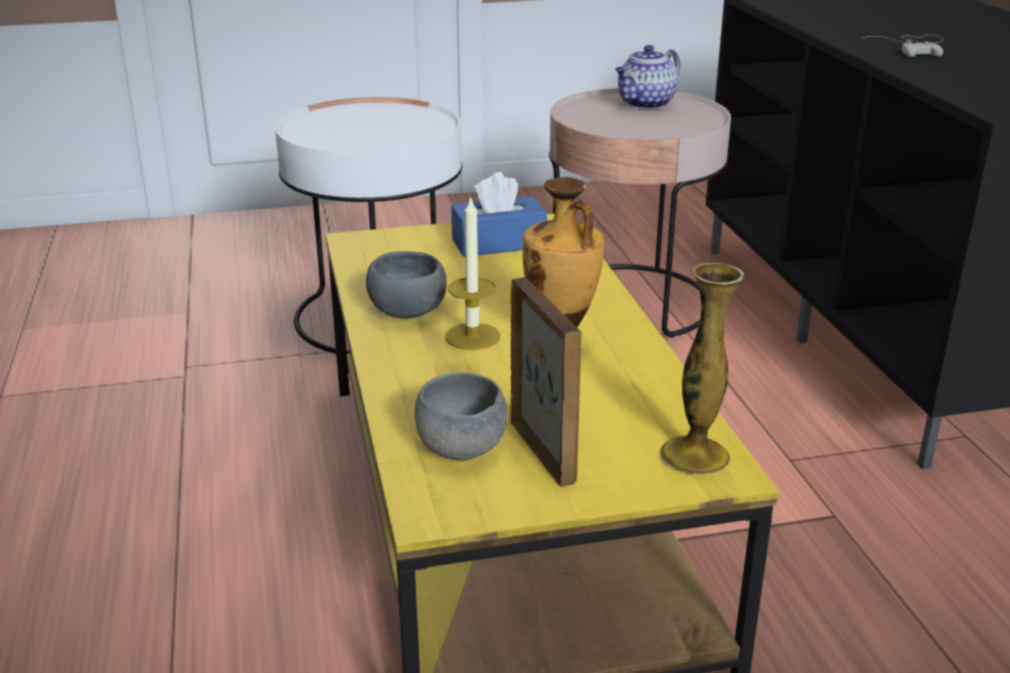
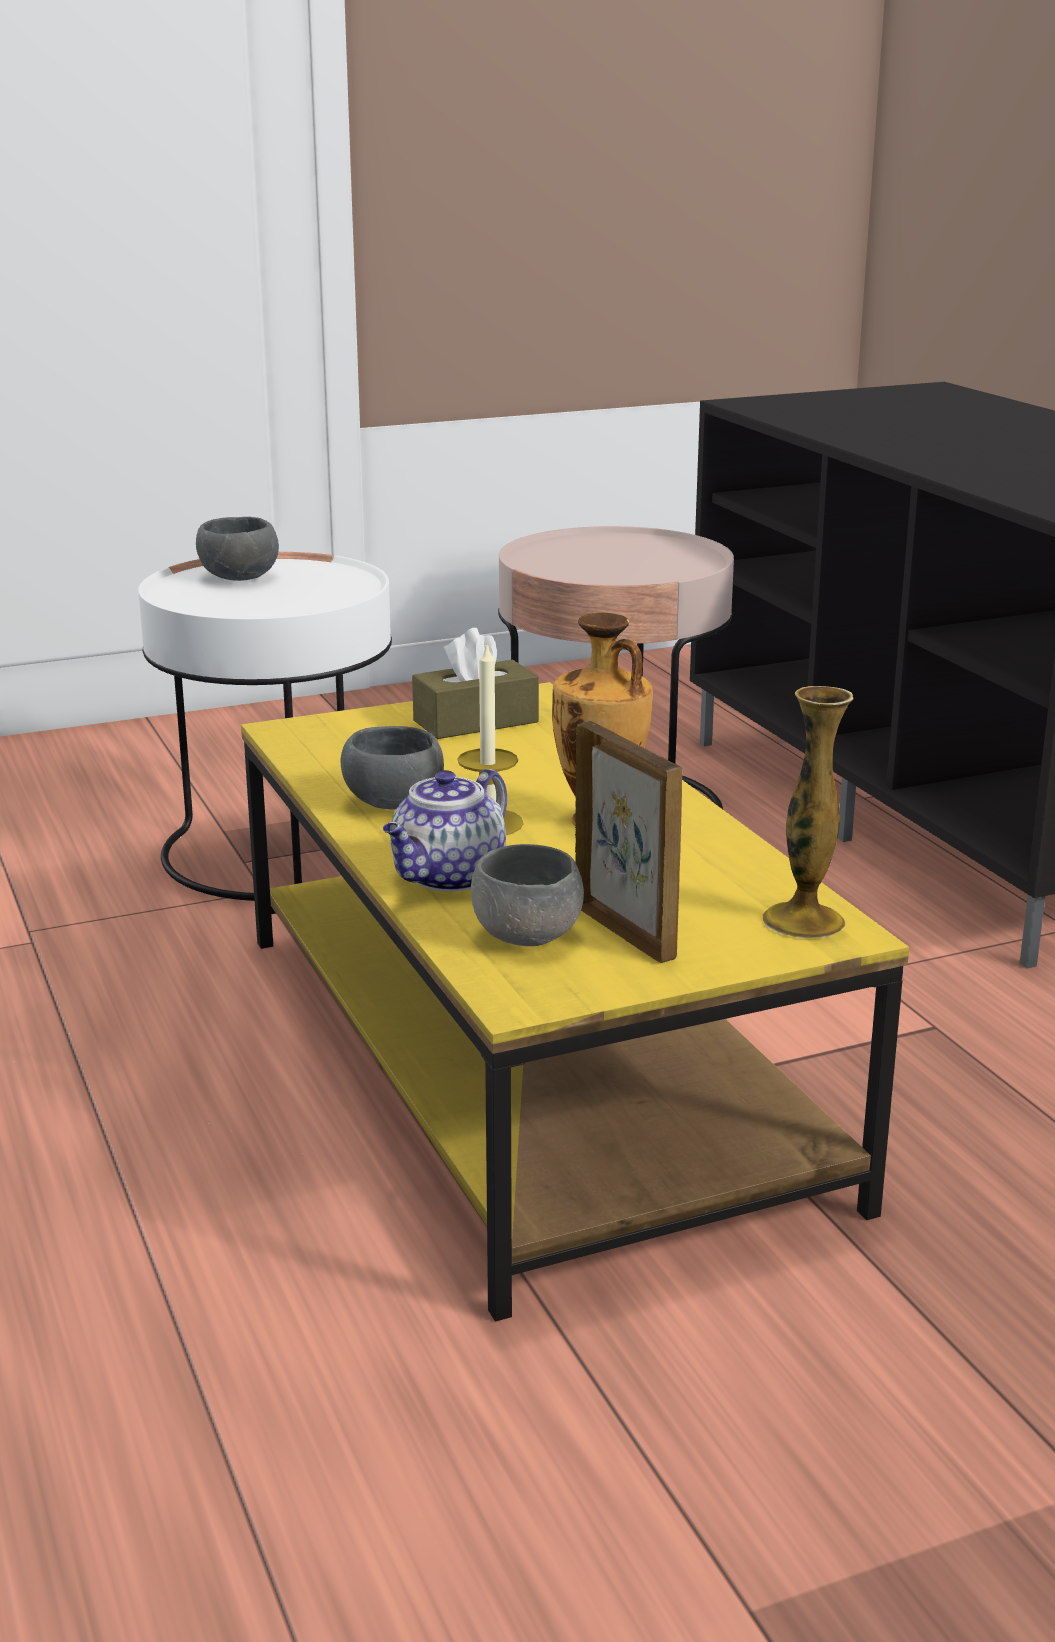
camera: 10 degrees left, 5 degrees down
blue tissue box [451,172,547,257] -> brown tissue box [412,628,539,739]
teapot [615,45,680,109] -> teapot moved to [383,769,507,892]
white game controller [863,35,943,57] -> none
none -> grey bowl [196,517,279,581]

